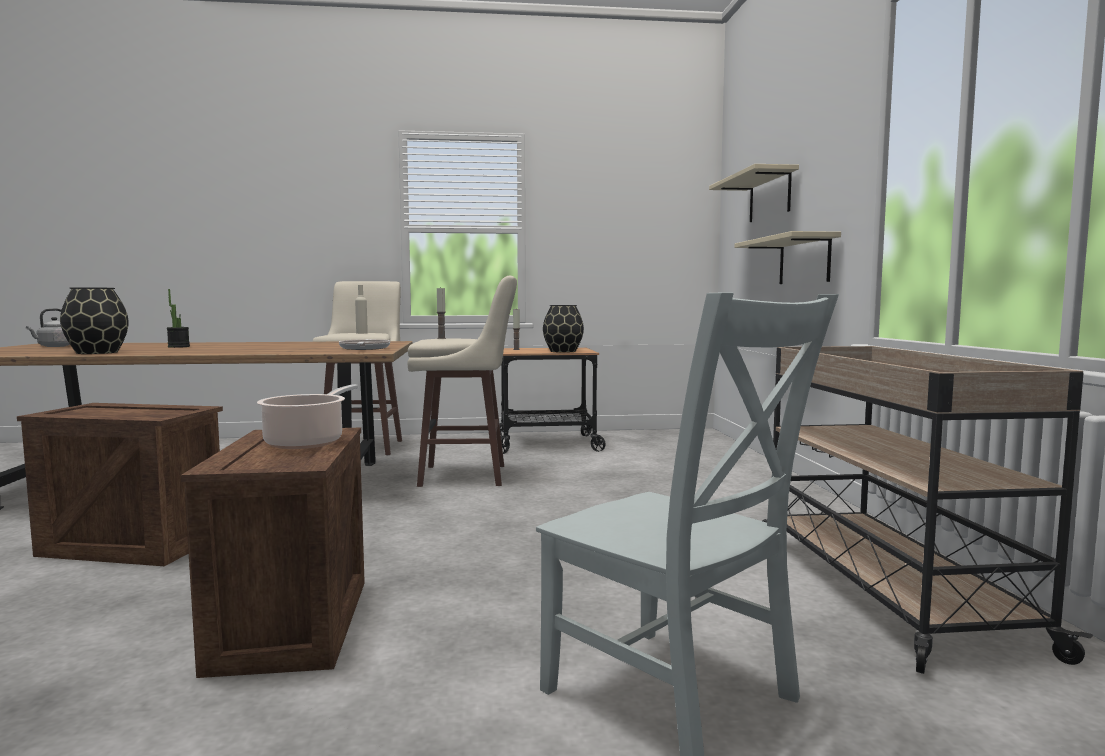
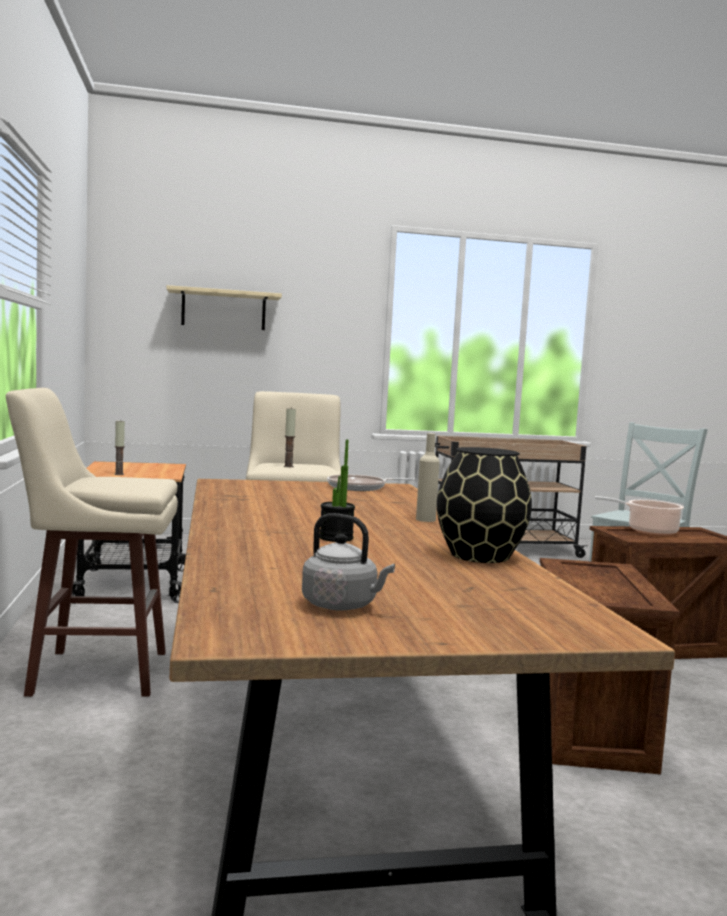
camera: 95 degrees left, 0 degrees up
beige bottle [355,285,368,334] -> beige bottle moved to [416,433,440,522]
black vase [543,305,584,353] -> none
beige shelf [734,231,841,284] -> none

